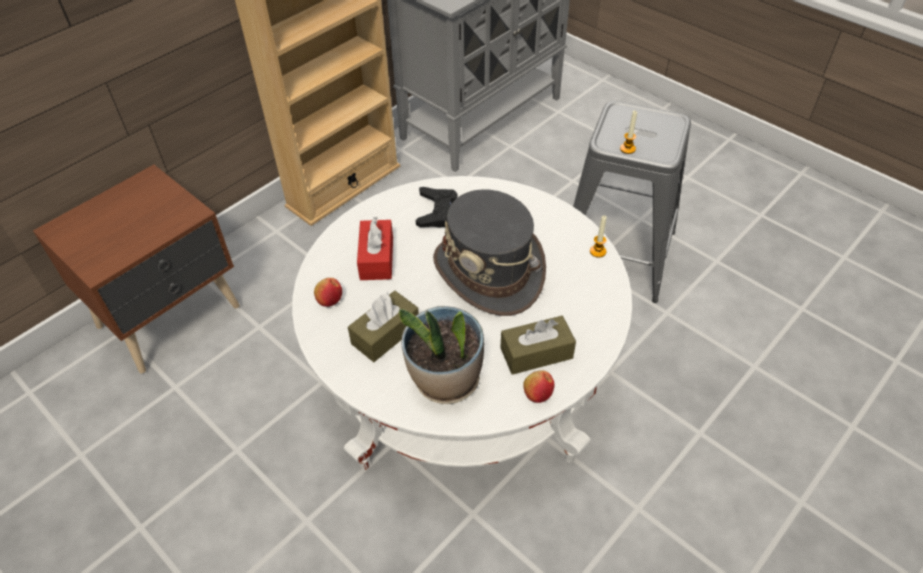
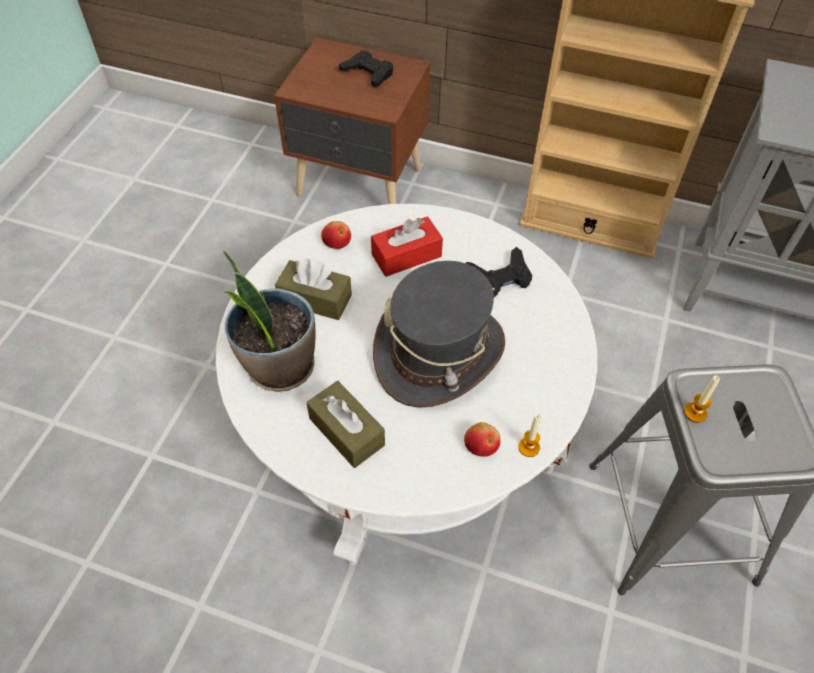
camera: 65 degrees right, 5 degrees up
apple [523,370,554,403] -> apple moved to [464,422,501,457]
none -> black game controller [339,51,393,87]

